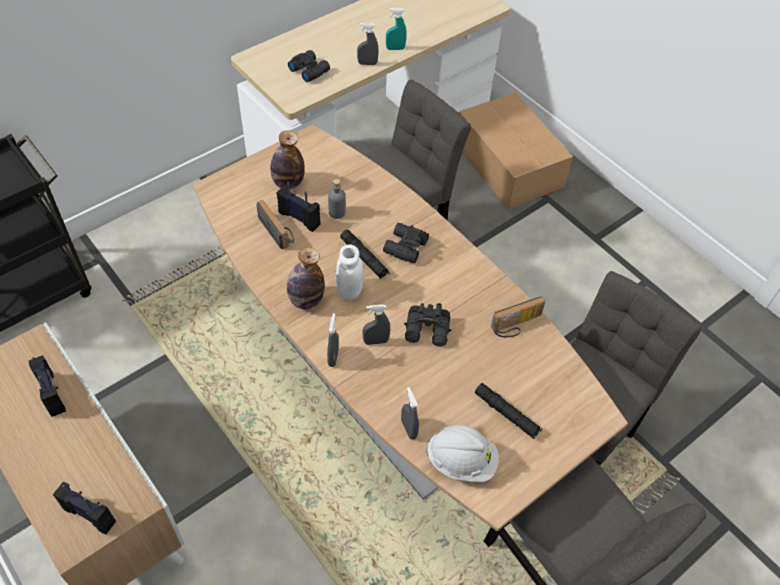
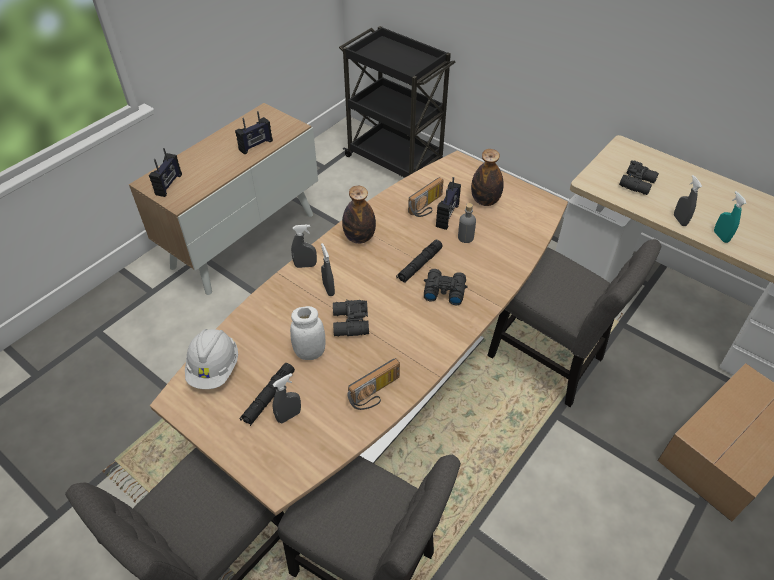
camera: 80 degrees right, 5 degrees down
white jar [336,245,364,300] -> white jar moved to [290,306,325,360]
grey spray bottle [401,387,419,440] -> grey spray bottle moved to [273,373,301,423]
radio [491,297,546,337] -> radio turned 90 degrees counterclockwise [348,358,400,410]

